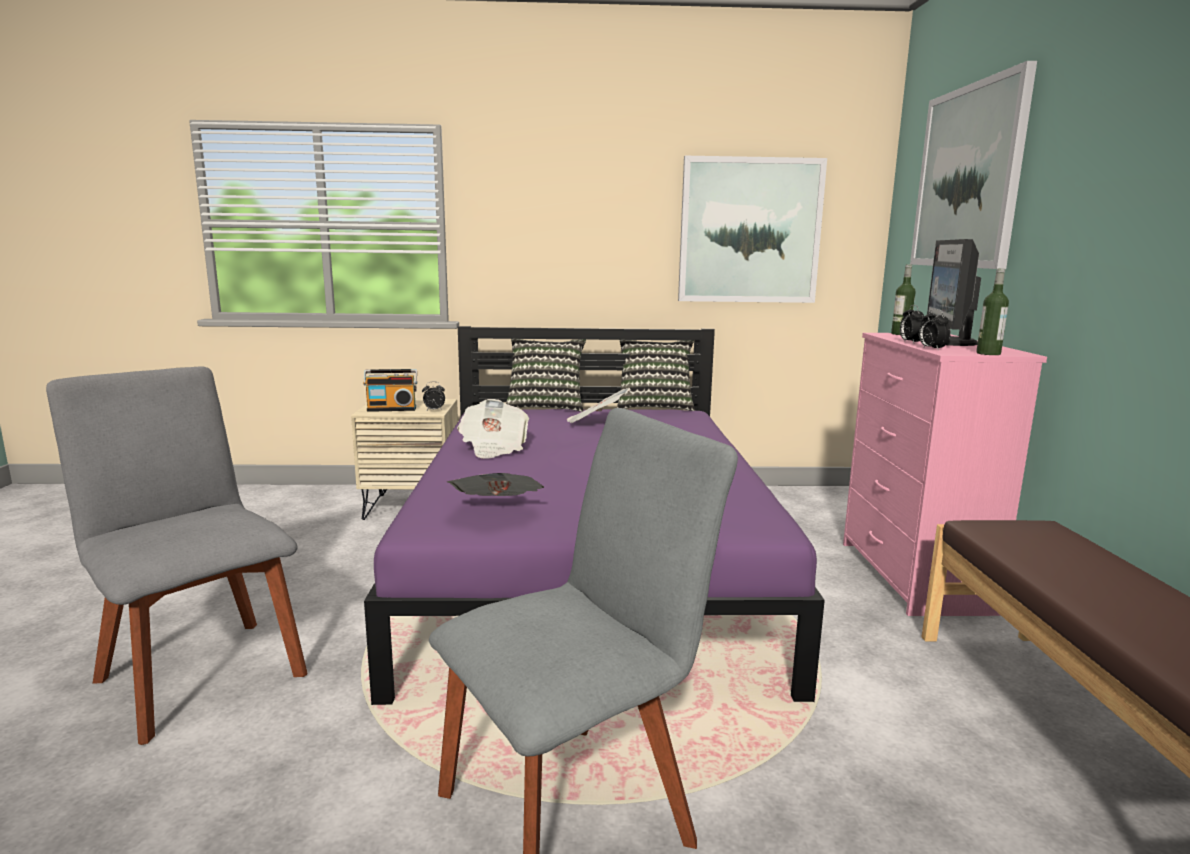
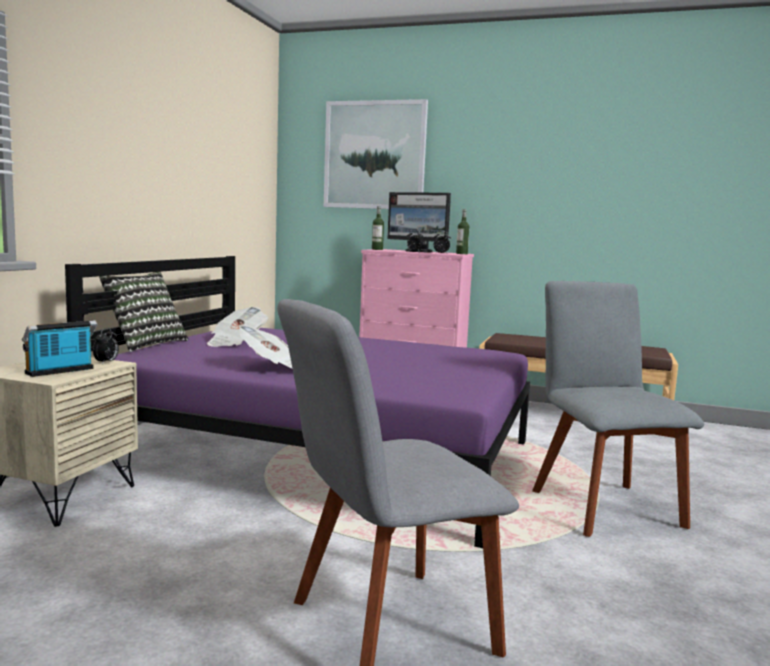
camera: 70 degrees left, 5 degrees down
radio [363,369,418,412] -> radio turned 150 degrees counterclockwise [22,320,98,377]
newspaper [446,473,544,496] -> none
pillow [617,340,695,411] -> none
picture [678,156,827,303] -> none

